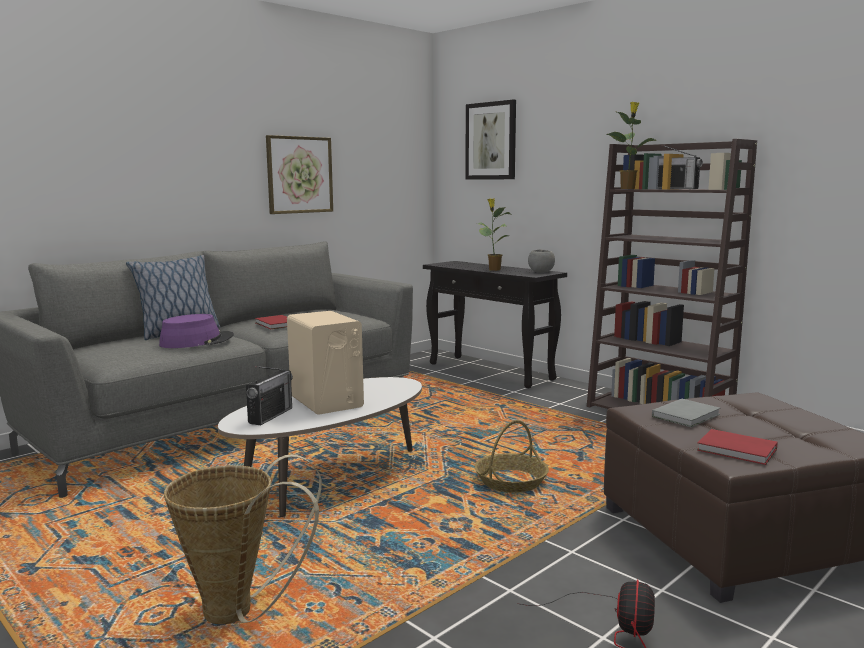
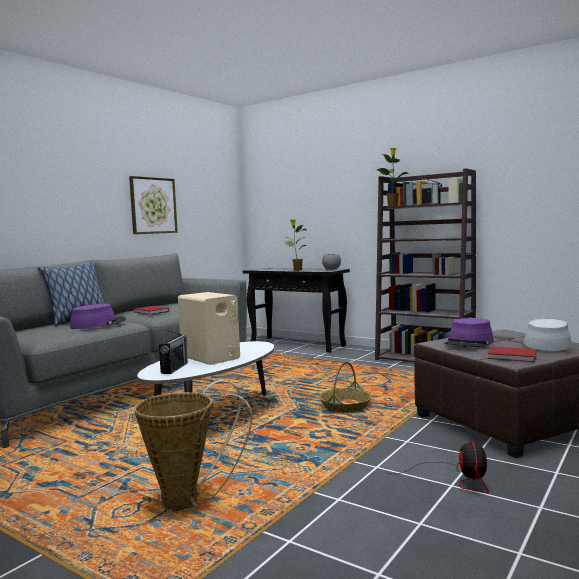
camera: 10 degrees left, 5 degrees down
picture [465,100,516,180] -> none
grey book [652,399,721,428] -> purple hat [444,318,494,347]
none -> grey hat [523,319,572,351]

